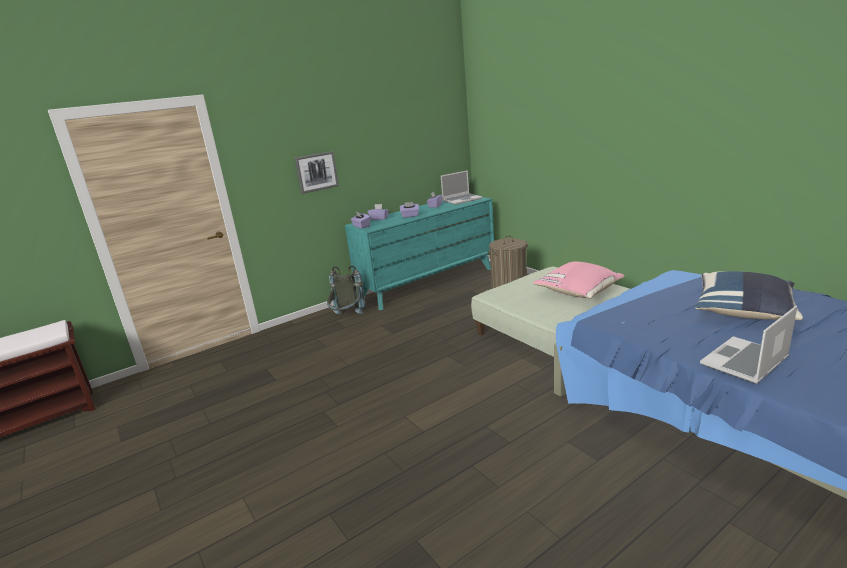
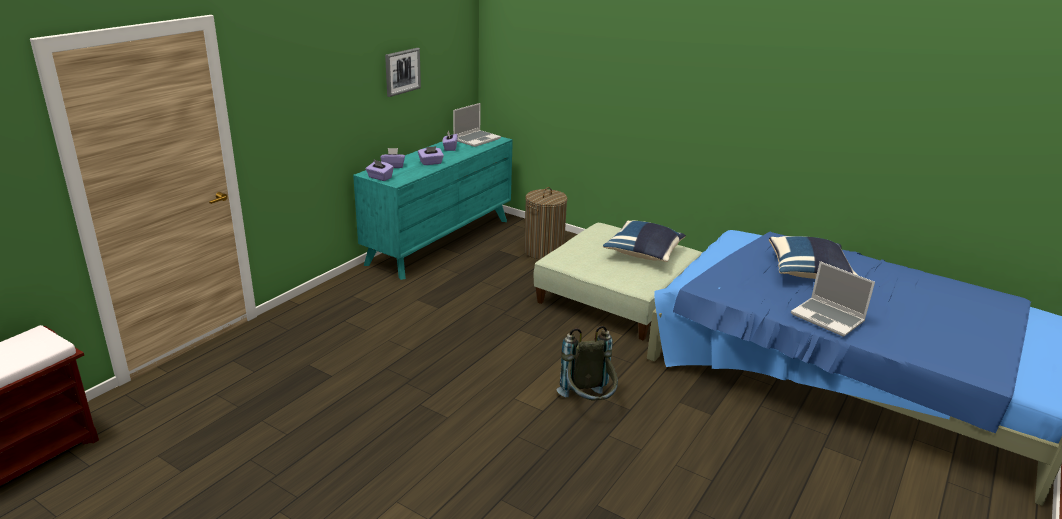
camera: 25 degrees left, 5 degrees up
picture [295,151,339,194] -> picture moved to [385,48,421,97]
grey backpack [327,266,366,314] -> grey backpack moved to [556,326,618,401]
pink pillow [533,261,624,299] -> blue pillow [603,221,686,262]
laptop [700,306,797,384] -> laptop turned 75 degrees counterclockwise [791,261,875,336]

